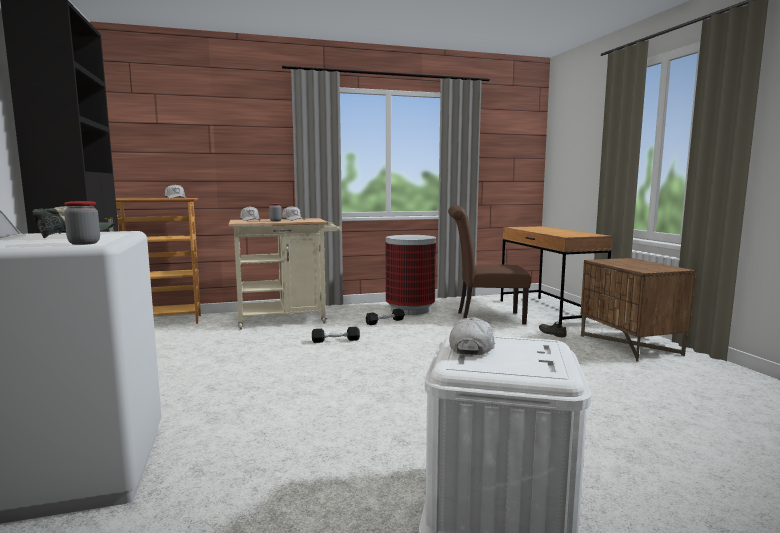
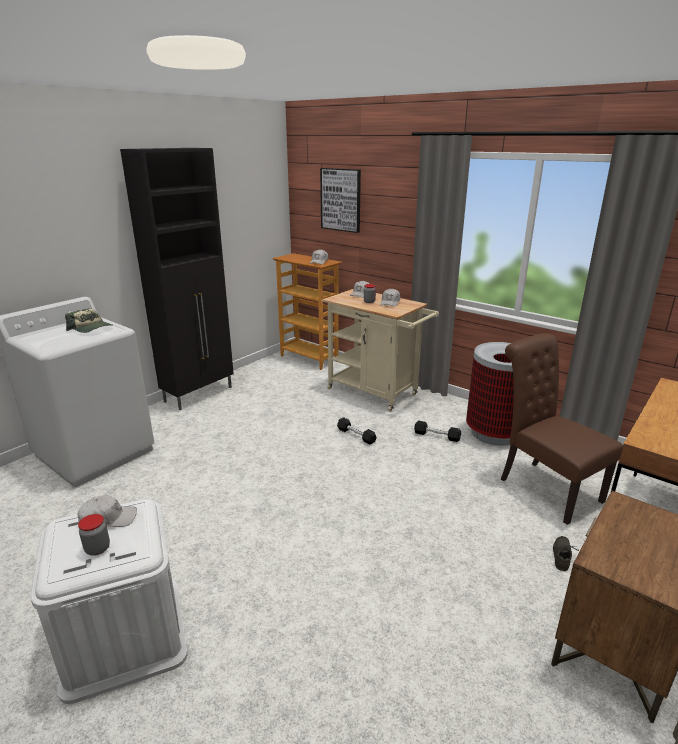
camera: 55 degrees right, 15 degrees up
jar [64,201,100,245] -> jar moved to [78,514,110,556]
none -> picture [320,168,361,233]

